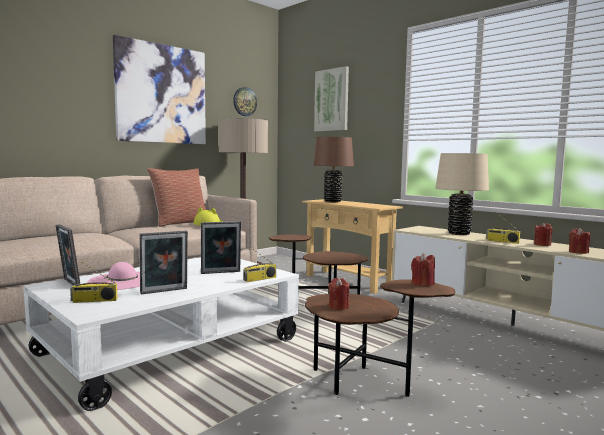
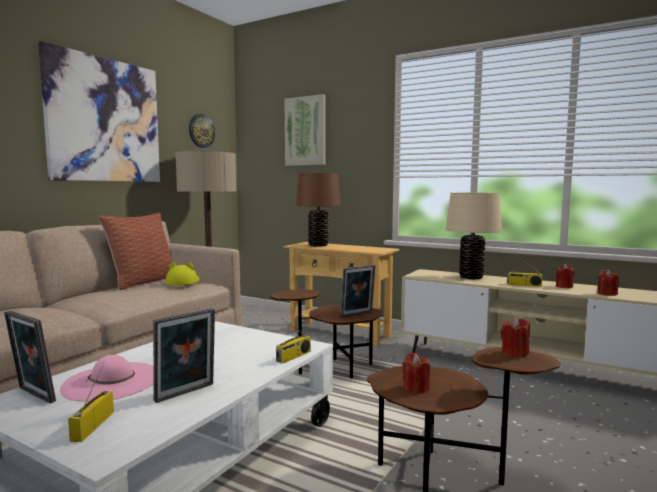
camera: 15 degrees left, 0 degrees up
radio [70,261,117,303] -> radio turned 120 degrees clockwise [68,362,114,442]
picture frame [201,221,241,274] -> picture frame moved to [340,265,375,317]

